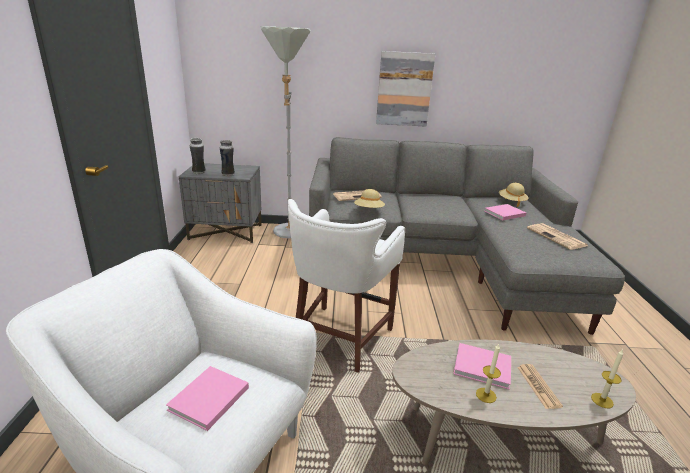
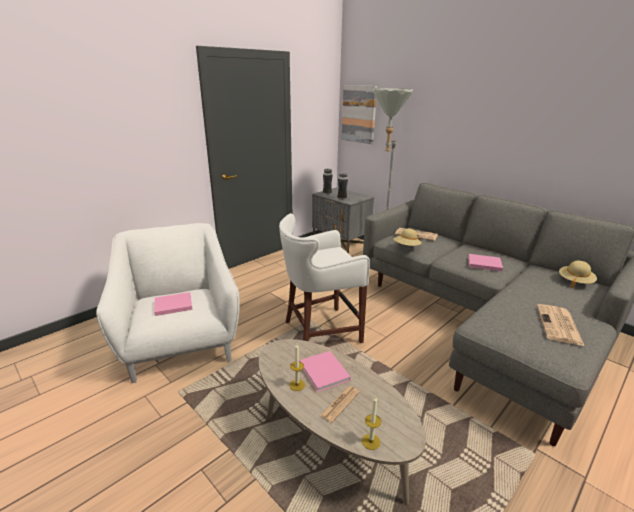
camera: 45 degrees right, 0 degrees up
picture [376,51,435,127] -> picture moved to [342,85,377,144]
pink book [485,204,526,220] -> pink book moved to [468,254,503,271]

